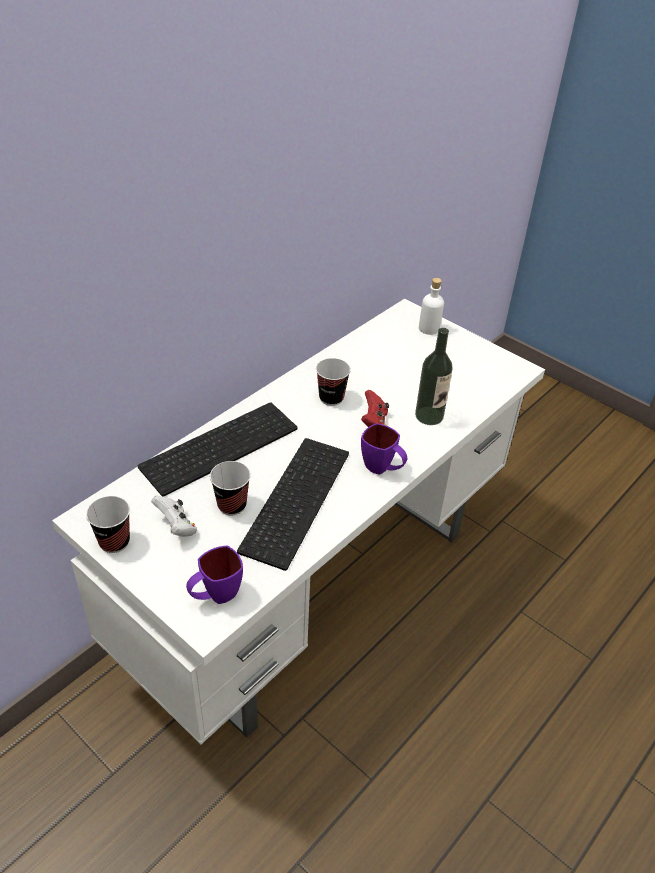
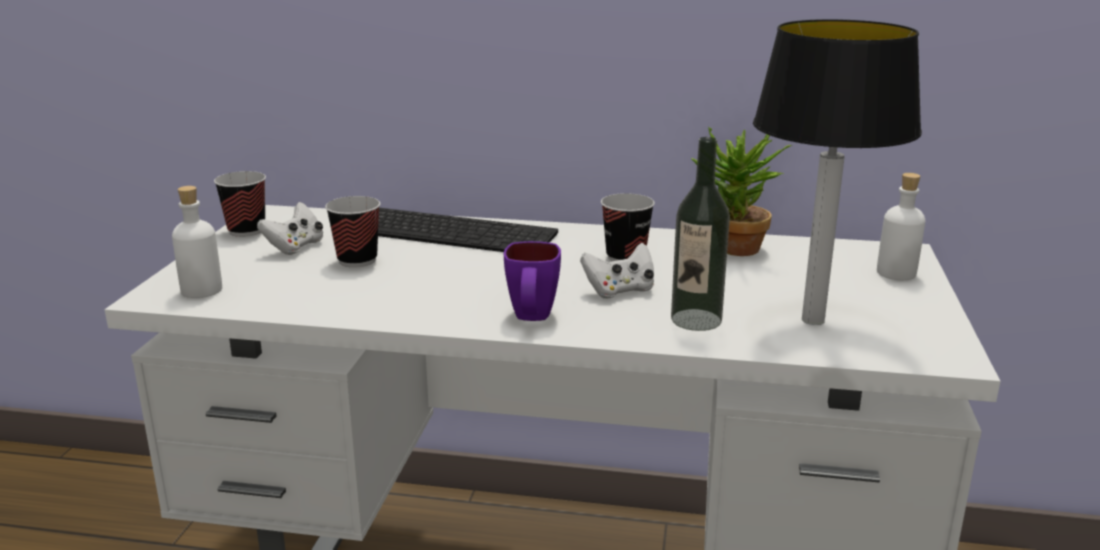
camera: 60 degrees right, 20 degrees down
purple mug [186,546,243,604] -> white bottle [172,186,222,298]
keyboard [237,438,349,571] -> none
red game controller [361,390,389,427] -> white game controller [580,243,654,298]
none -> potted plant [691,127,792,256]
none -> table lamp [753,19,922,325]

